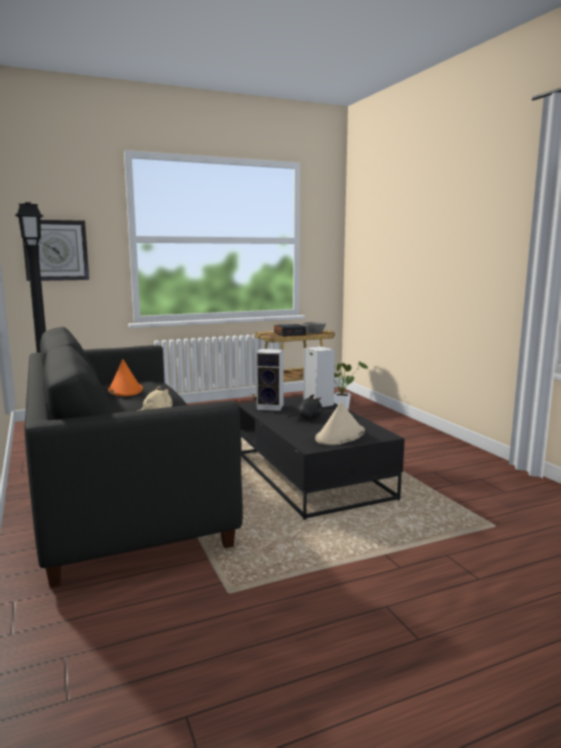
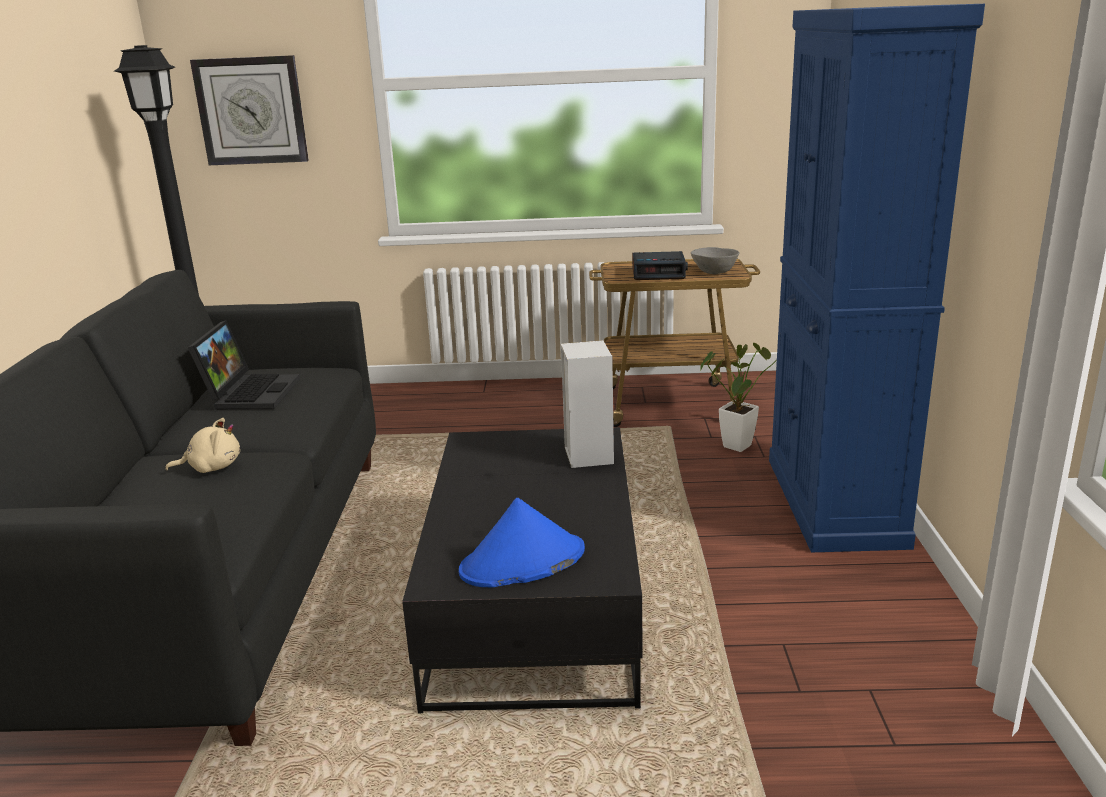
camera: 25 degrees right, 10 degrees up
orange hat [108,359,143,396] -> laptop [188,320,300,410]
speaker [256,349,284,411] -> none
black plush toy [288,395,322,420] -> none
beige hat [315,402,365,445] -> blue hat [459,498,585,587]
none -> blue cabinet [769,4,985,552]

